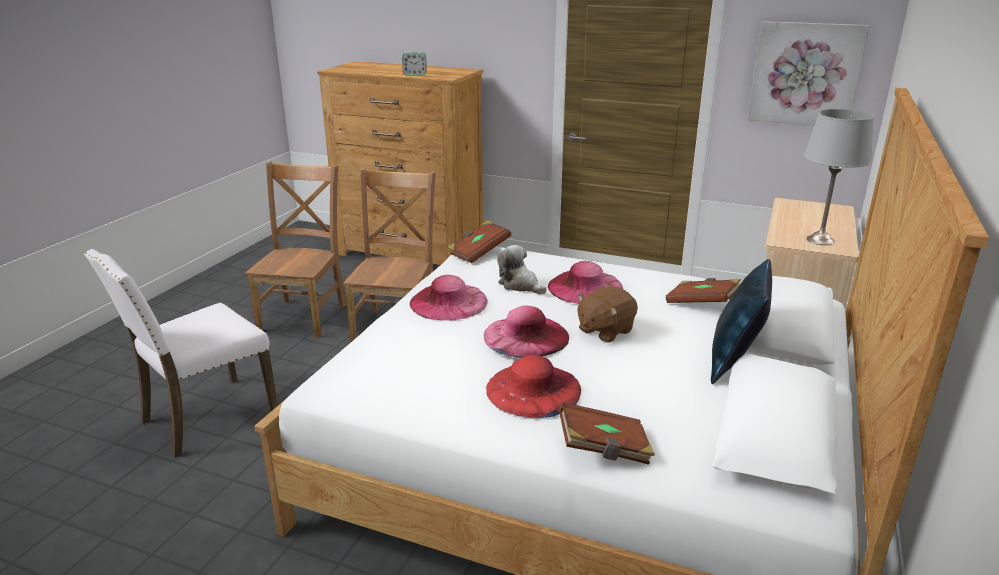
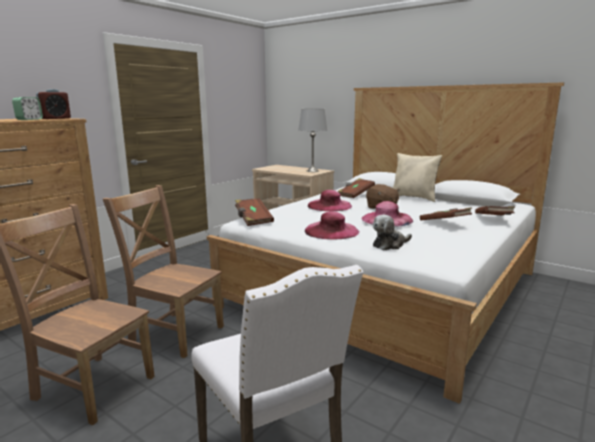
camera: 75 degrees left, 10 degrees down
red hat [486,355,581,418] -> brown book [420,207,472,220]
plush toy [497,245,547,294] -> plush toy moved to [373,215,412,250]
blue pillow [711,259,772,384] -> beige pillow [393,153,442,202]
picture [747,21,869,125] -> none
none -> alarm clock [36,89,71,119]

